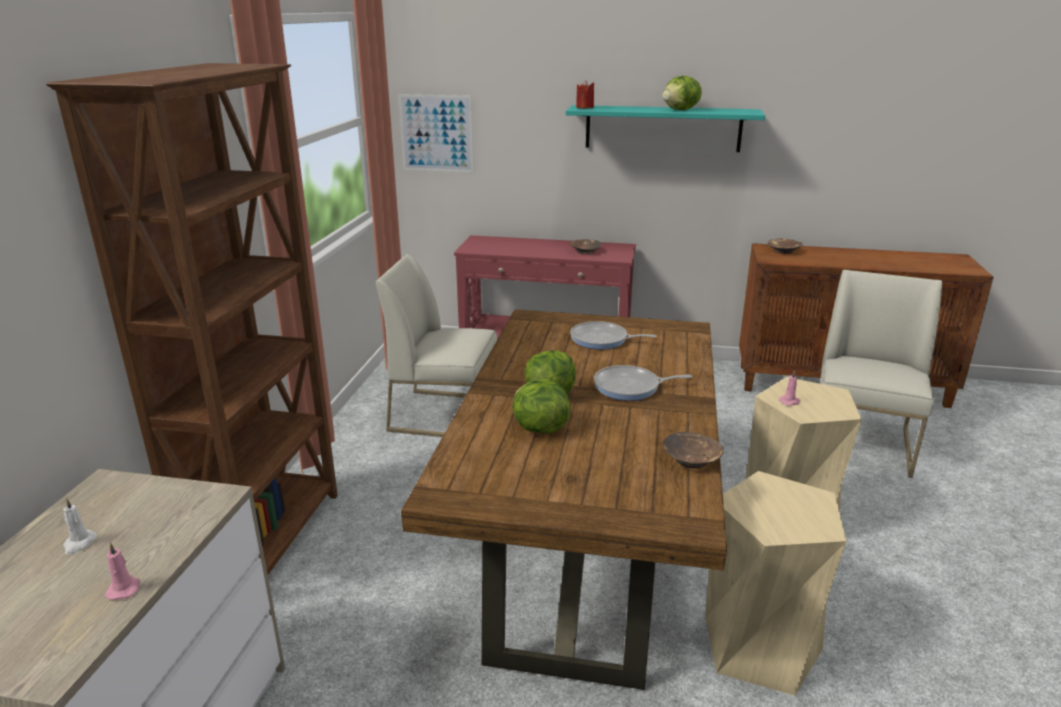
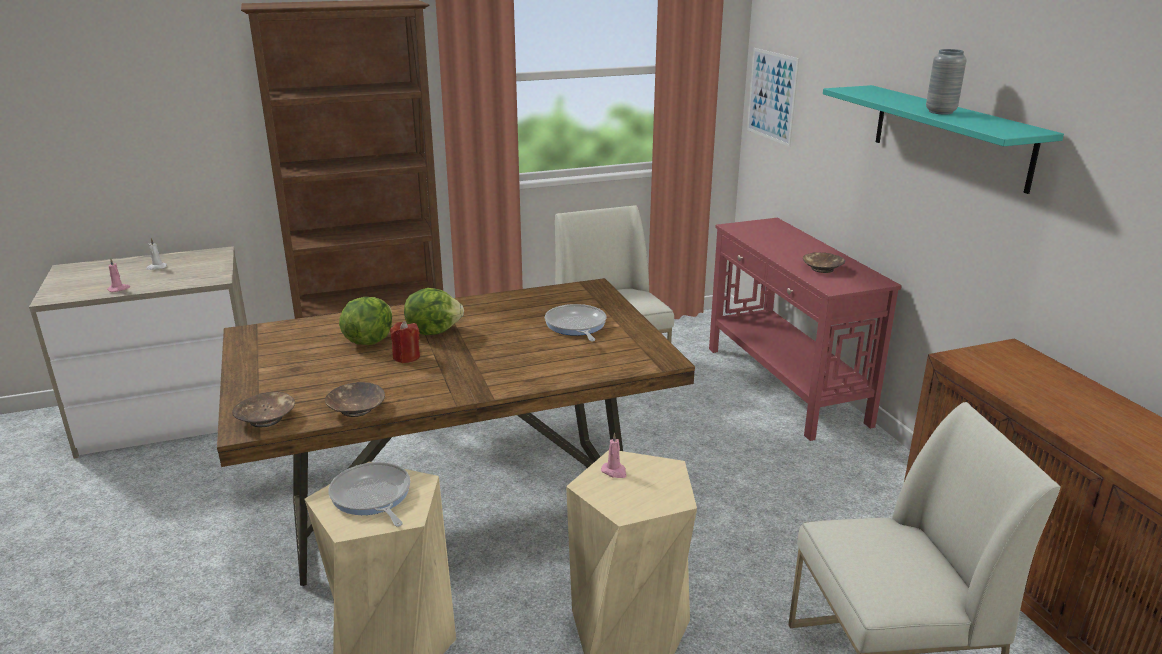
camera: 60 degrees right, 0 degrees up
red candle [576,80,594,108] -> red candle moved to [390,321,420,363]
frying pan [594,365,692,401] -> frying pan moved to [328,462,411,527]
lettuce [663,76,702,110] -> grey vase [926,49,967,114]
brown bowl [768,238,803,254] -> brown bowl moved to [232,392,295,427]

